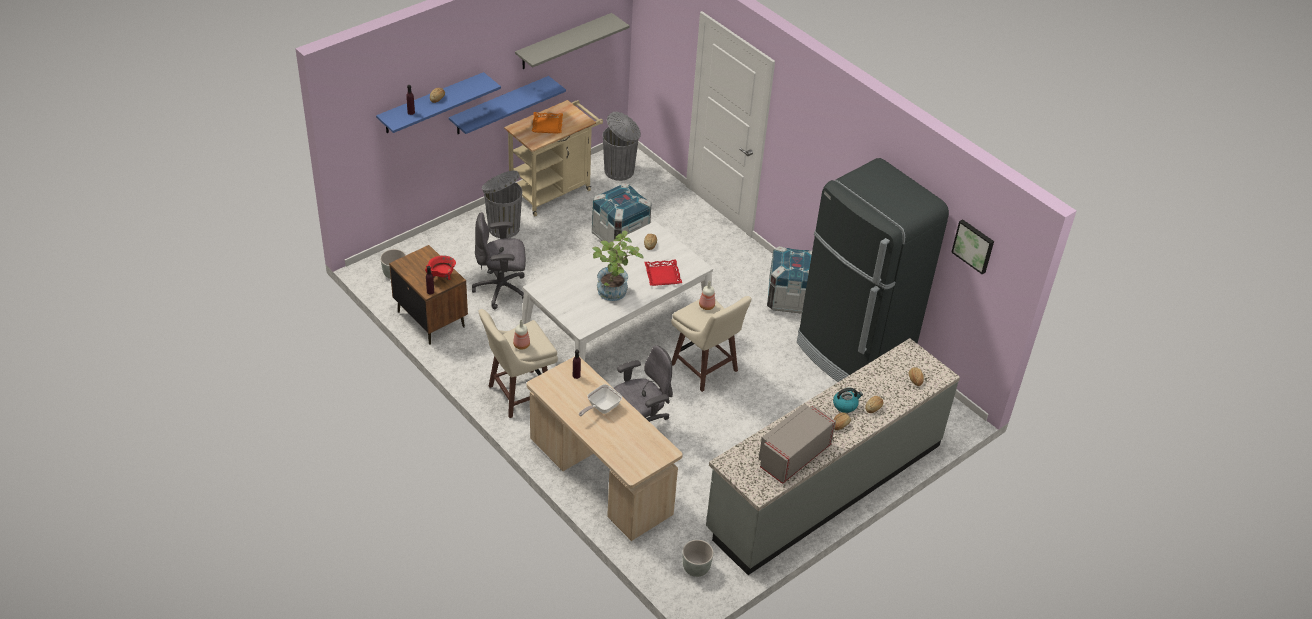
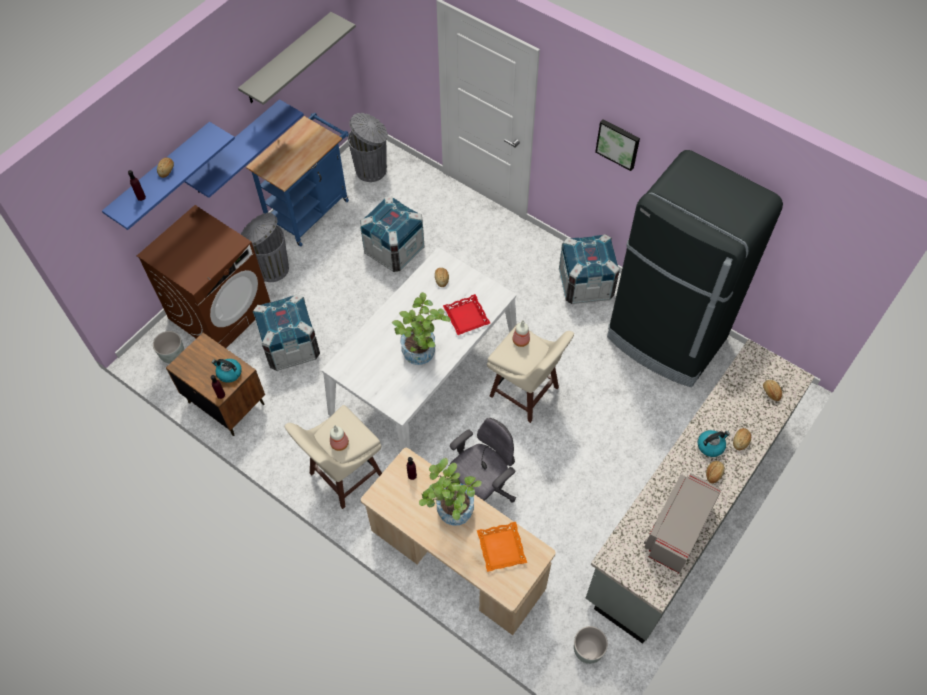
camera: 10 degrees left, 15 degrees up
red cooking pot [425,255,456,280] -> kettle [212,359,242,383]
grey office chair [472,212,526,309] -> crate [253,294,320,371]
beige cart [504,100,603,216] -> blue cart [246,113,349,247]
orange tray [532,112,563,134] -> orange tray moved to [477,522,527,572]
frying pan [579,384,622,416] -> potted plant [419,458,482,526]
picture [951,219,994,274] -> picture moved to [595,119,640,171]
none -> brown washing machine [137,205,271,348]

